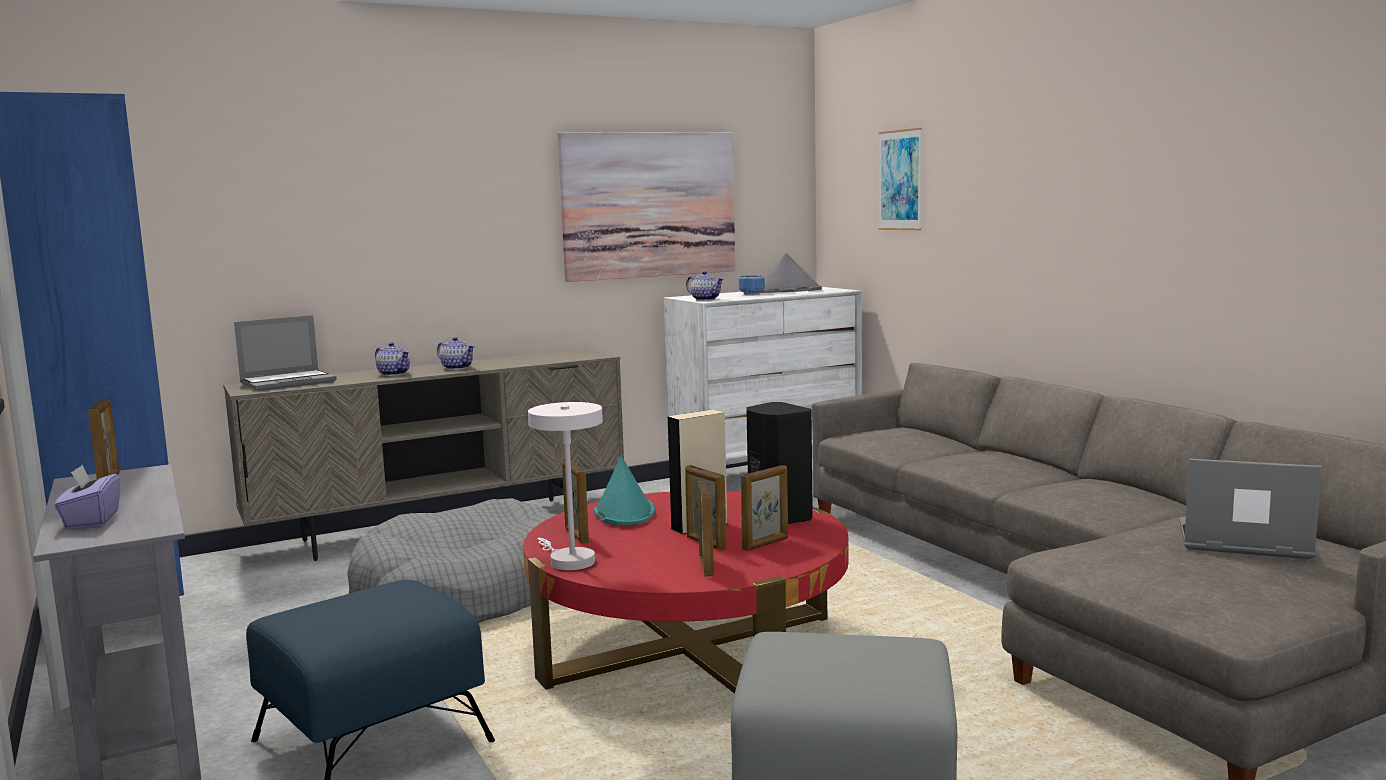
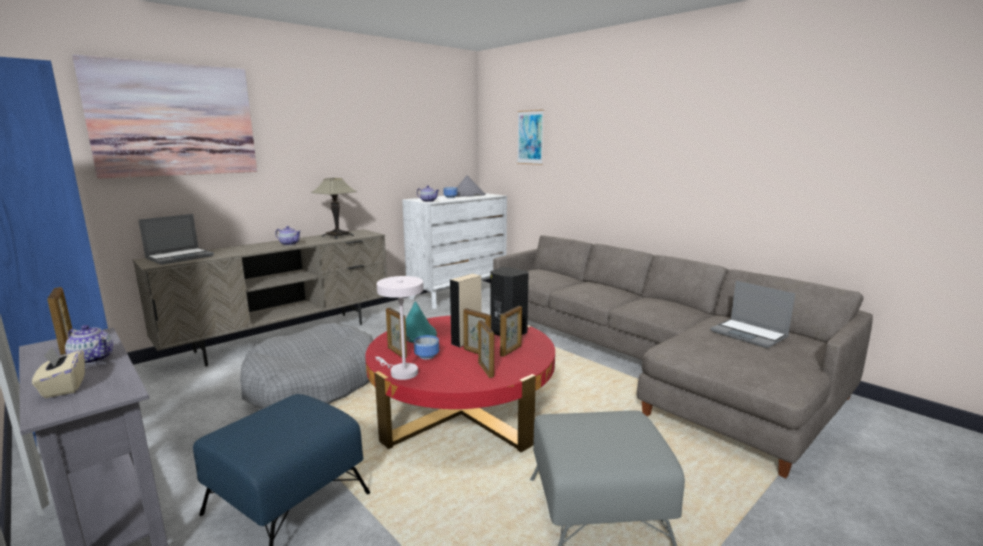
camera: 15 degrees left, 5 degrees up
purple tissue box [54,465,120,529] -> beige tissue box [32,347,85,398]
teapot [375,342,410,376] -> teapot moved to [65,325,113,365]
picture [558,132,736,282] -> picture moved to [72,54,257,179]
laptop [1179,459,1322,559] -> laptop turned 135 degrees counterclockwise [710,281,795,348]
none -> table lamp [311,178,357,239]
none -> bowl [414,335,439,359]

